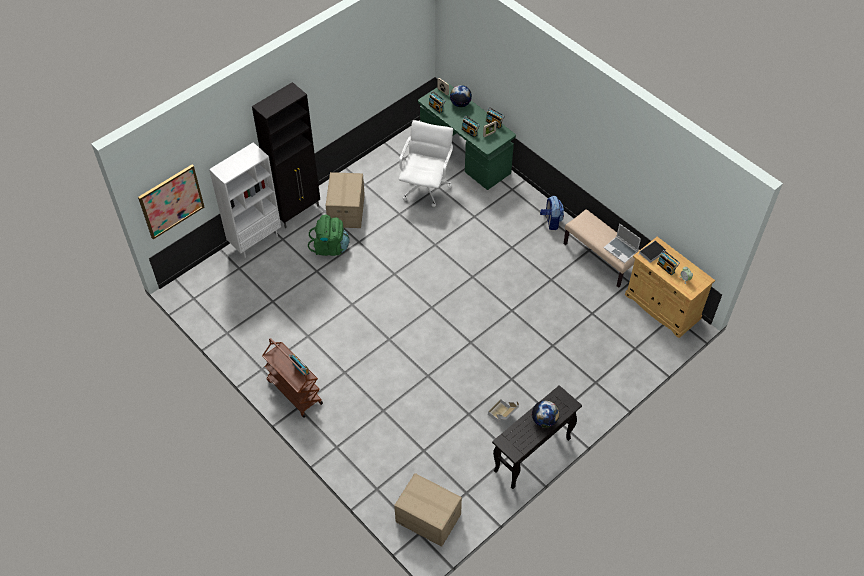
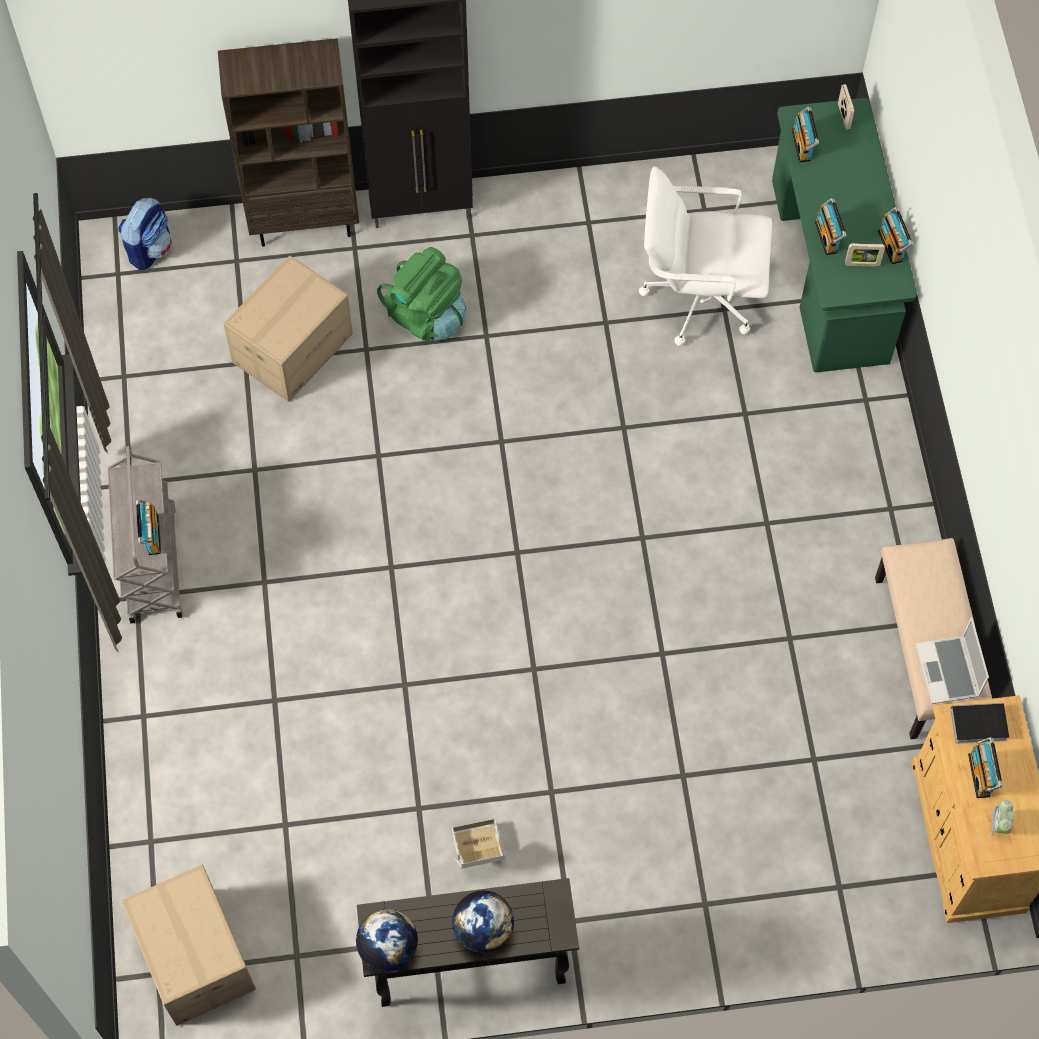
camera: 35 degrees right, 10 degrees up
picture [138,165,205,240] -> none
white bookcase [209,142,281,258] -> brown bookcase [218,38,359,247]
brown cart [262,338,323,418] -> grey cart [108,446,183,624]
cardboard box [326,172,365,228] -> cardboard box moved to [224,256,353,402]
white office chair [399,120,453,207] -> white office chair turned 135 degrees counterclockwise [639,167,772,346]
globe [450,85,472,107] -> globe moved to [356,909,418,972]
backpack [540,196,564,230] -> backpack moved to [118,198,172,270]

